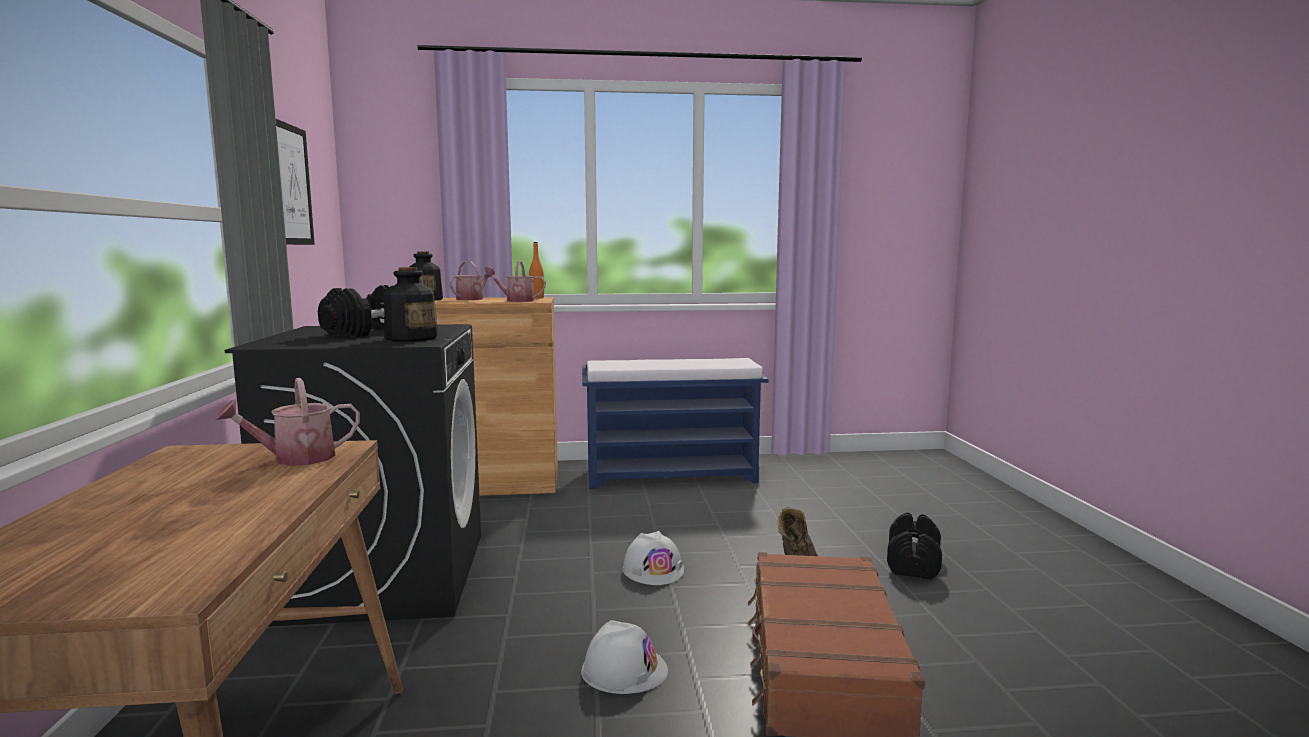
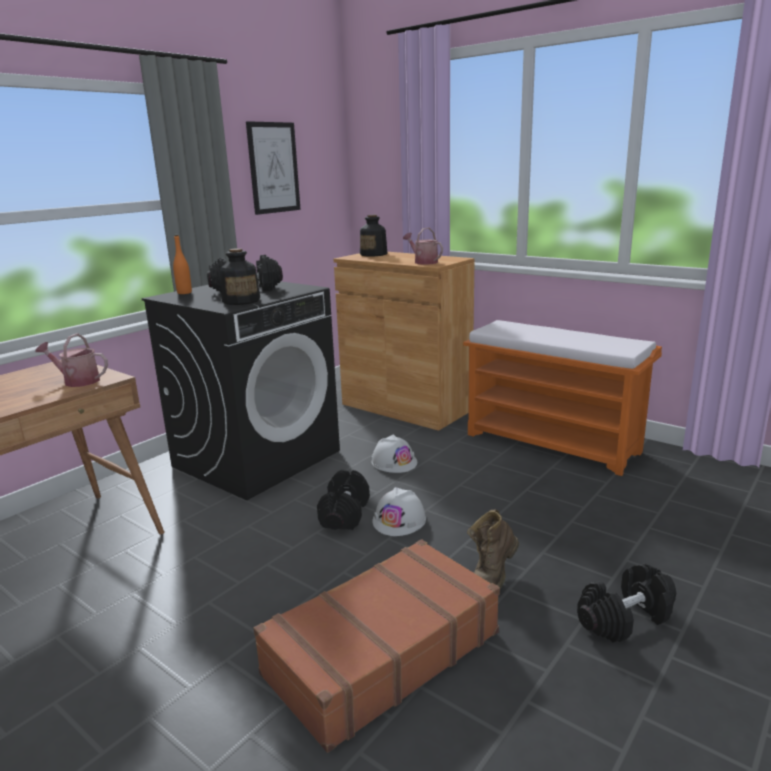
camera: 45 degrees right, 10 degrees up
watering can [449,261,495,300] -> none
orange bottle [529,242,544,299] -> orange bottle moved to [173,235,192,294]
white hard hat [581,620,668,694] -> white hard hat moved to [371,434,417,473]
blue bench [582,358,769,489] -> orange bench [463,320,662,476]
none -> black dumbbell [317,470,370,530]

